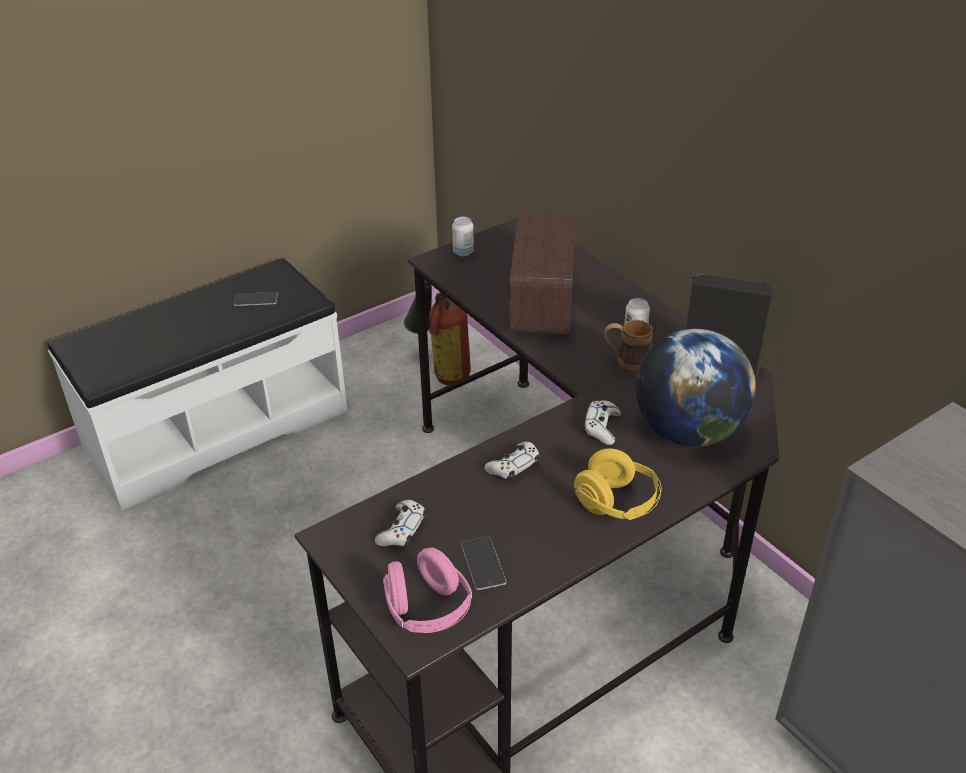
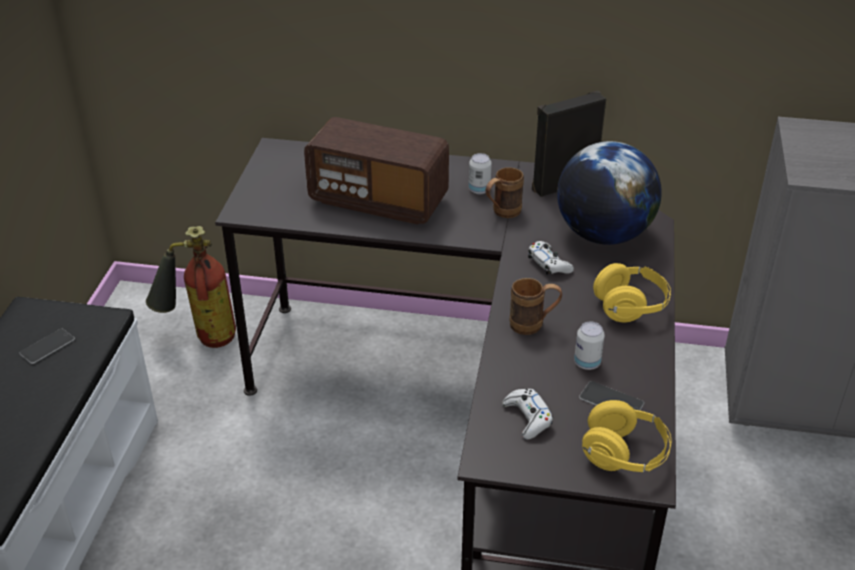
camera: 45 degrees left, 0 degrees up
pink headphones [383,547,472,633] -> yellow headphones [582,400,671,472]
can [452,217,474,256] -> can moved to [574,321,605,370]
white game controller [485,442,540,481] -> brown mug [509,278,562,335]
radio [509,211,576,335] -> radio turned 150 degrees clockwise [304,117,449,225]

